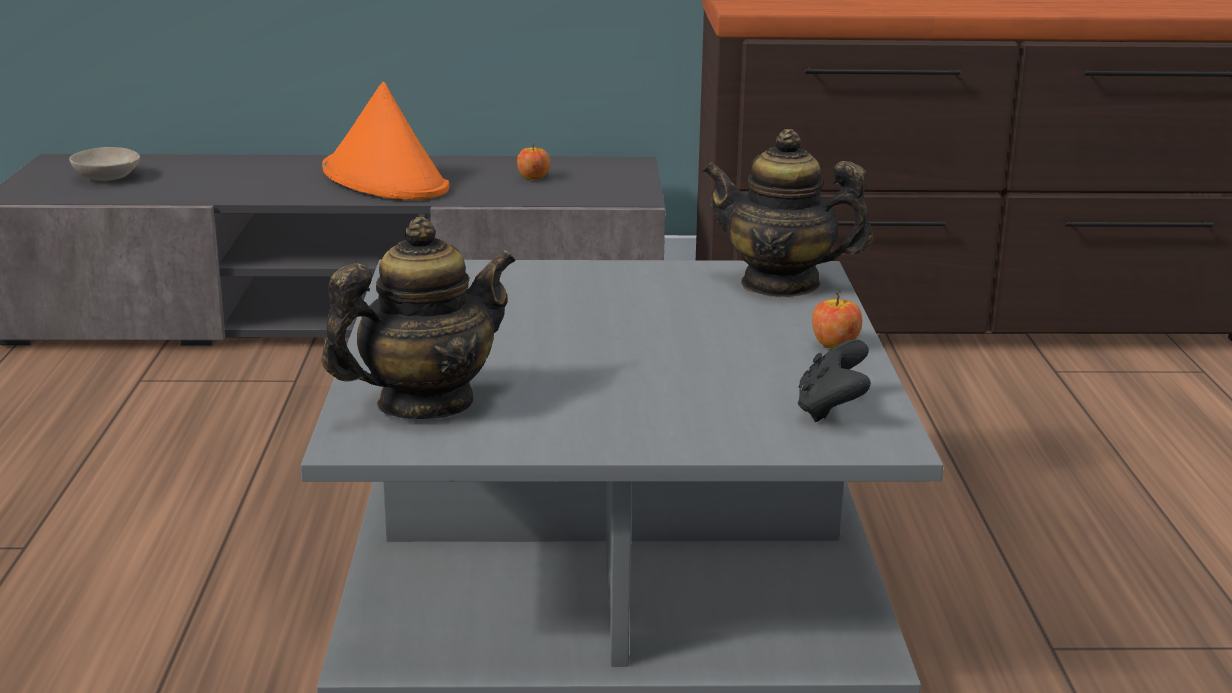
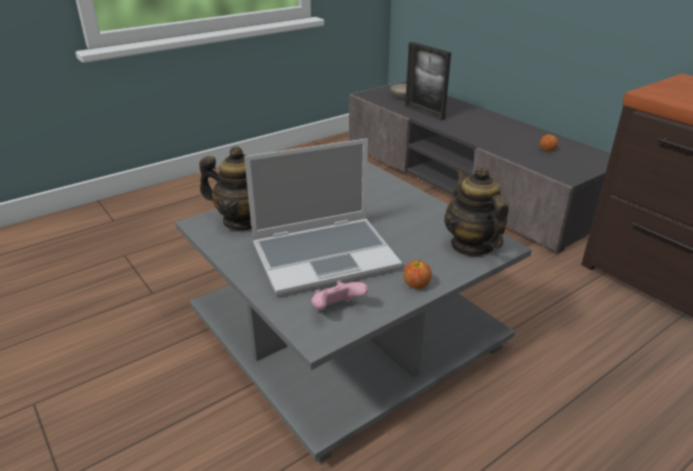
camera: 55 degrees right, 10 degrees up
orange hat [322,82,449,200] -> none
black game controller [798,339,871,422] -> pink game controller [311,280,368,311]
none -> laptop [244,138,402,296]
none -> picture frame [405,42,451,120]

